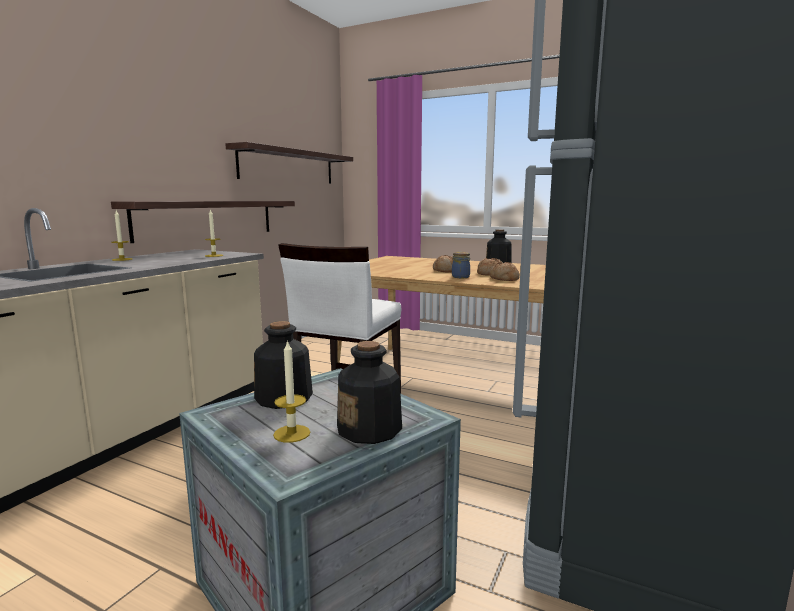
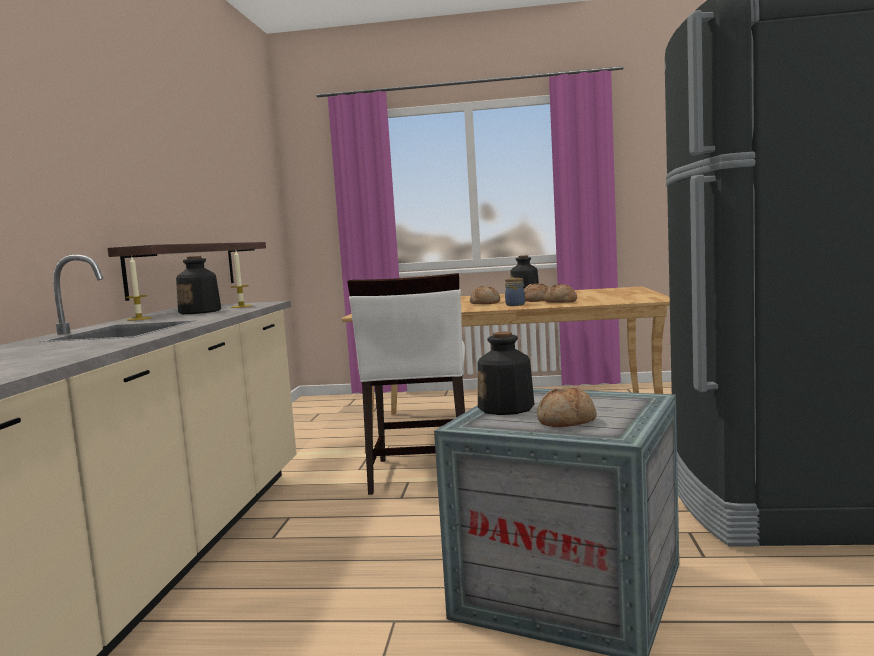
camera: 20 degrees left, 5 degrees down
shelf [225,142,353,184] -> none
candle [273,340,310,443] -> bread [537,388,597,427]
bottle [337,341,402,444] -> bottle moved to [176,256,221,314]

